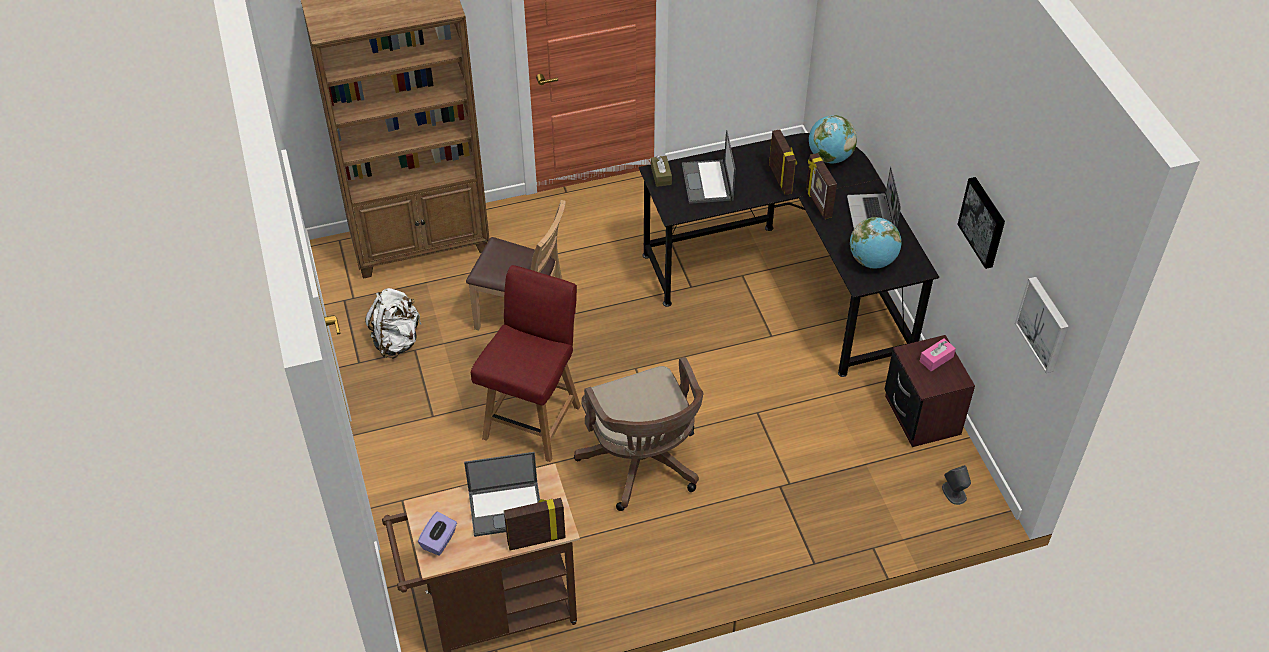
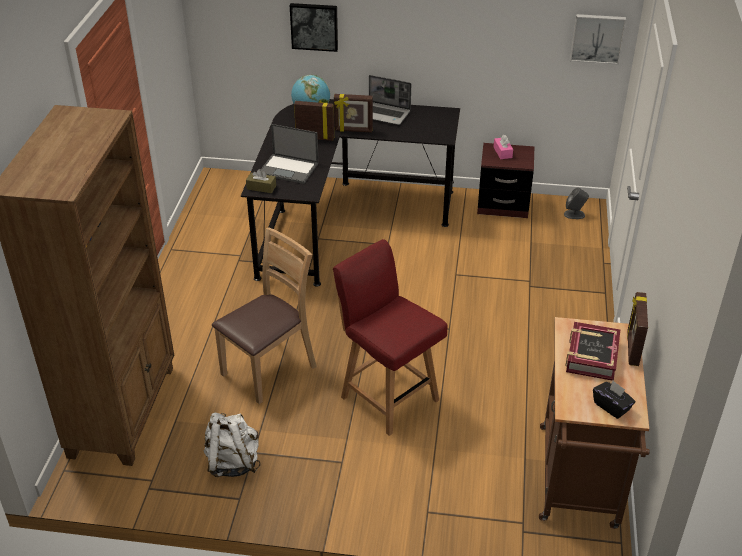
camera: 65 degrees left, 10 degrees down
purple tissue box [418,511,457,556] -> black tissue box [593,381,635,419]
laptop [464,452,540,537] -> book [565,322,620,381]
brown office chair [574,357,703,511] -> none
globe [850,217,901,268] -> none
picture [957,177,1005,269] -> picture moved to [290,3,338,52]

